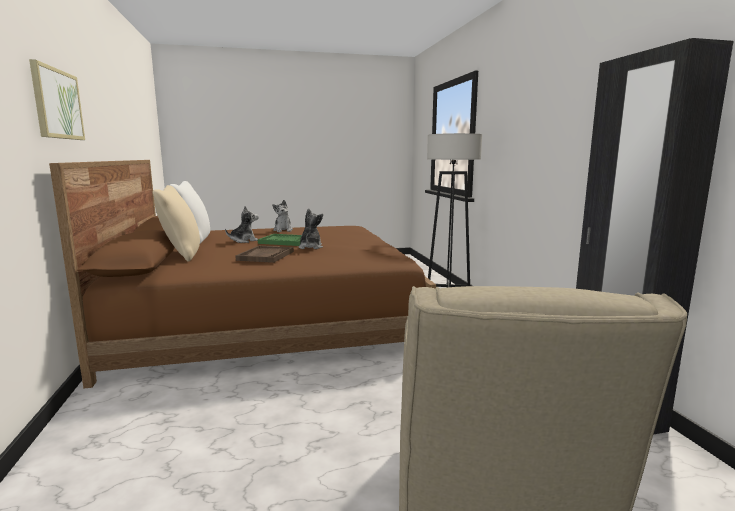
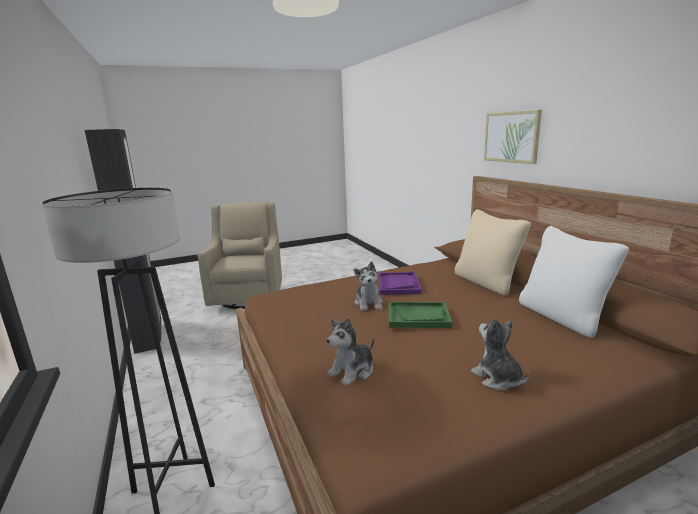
camera: 170 degrees right, 5 degrees up
plush toy [225,206,259,243] -> plush toy moved to [326,318,375,386]
brown tray [235,246,294,263] -> purple tray [378,272,422,295]

